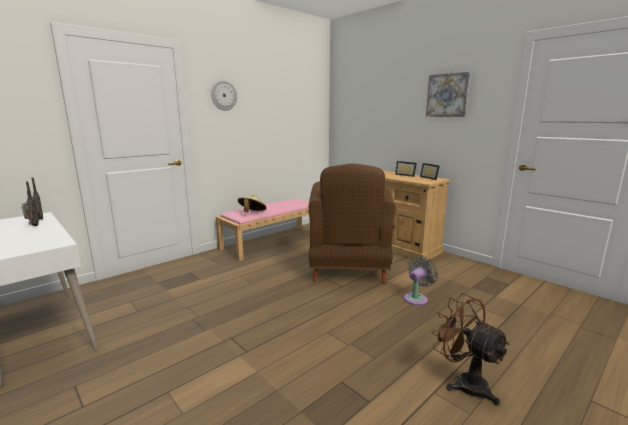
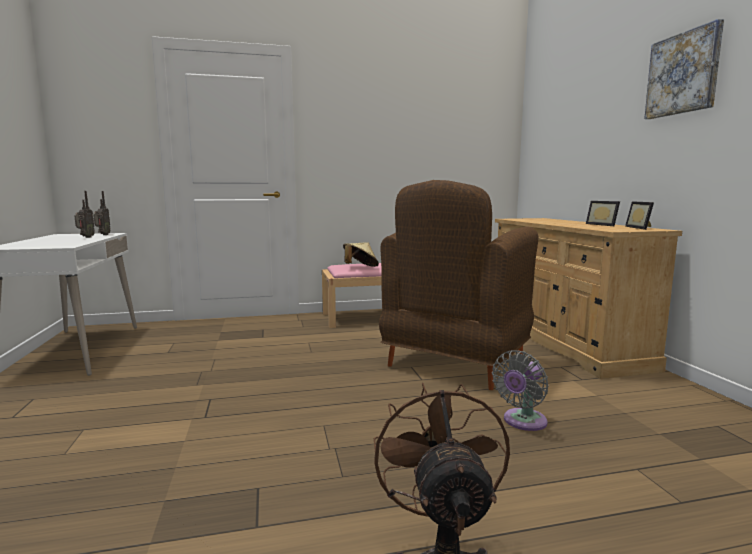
camera: 30 degrees right, 5 degrees down
wall clock [211,80,237,111] -> none
grey fan [404,256,438,305] -> grey fan turned 150 degrees clockwise [492,350,549,431]

